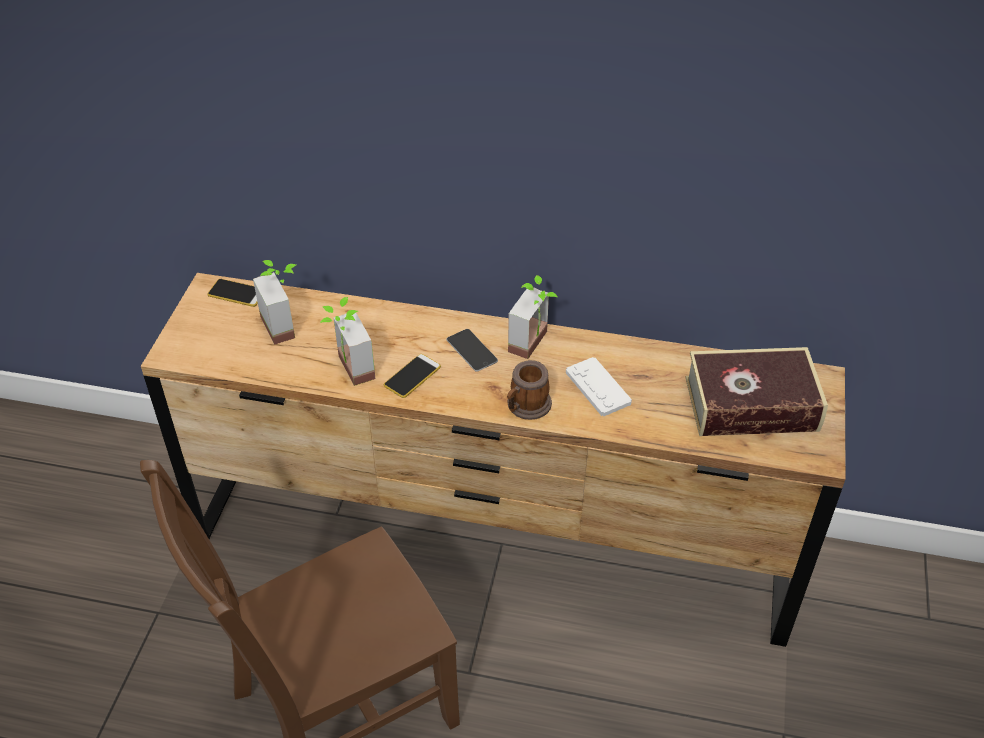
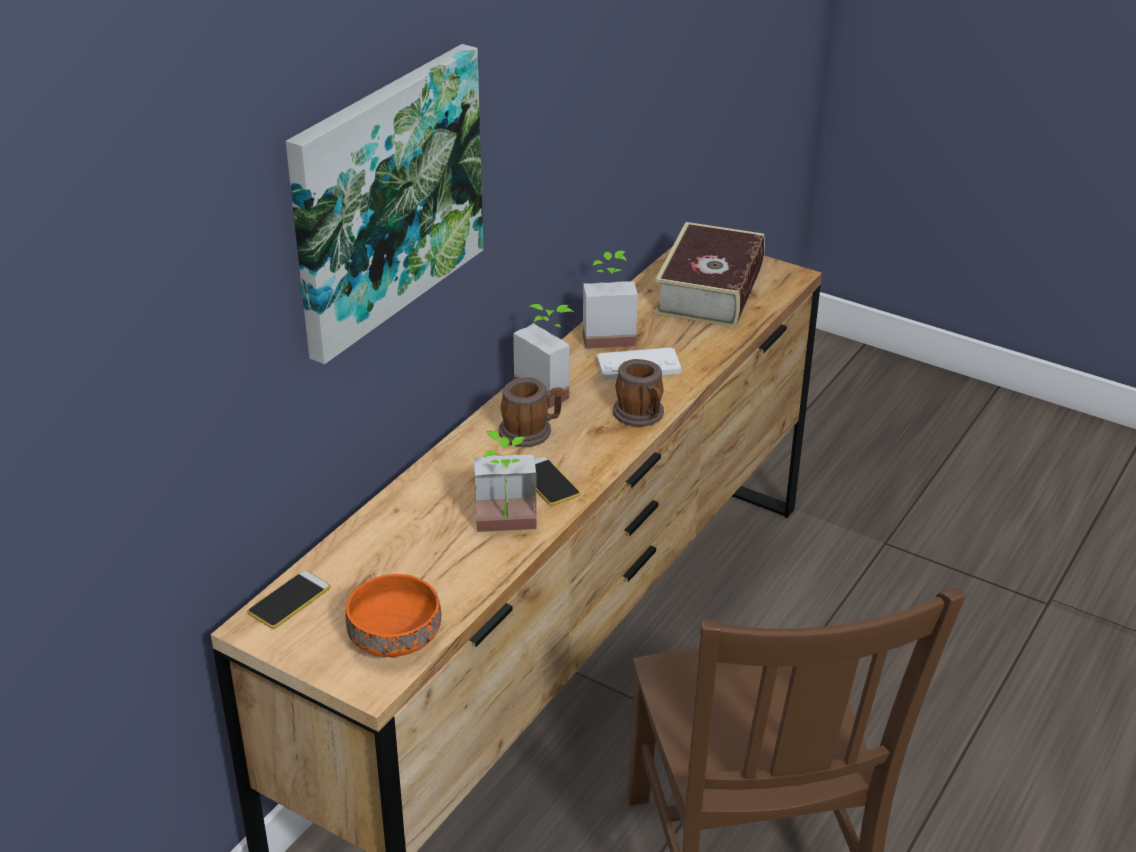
camera: 70 degrees left, 10 degrees down
potted plant [253,260,296,345] -> potted plant moved to [583,251,638,349]
phone [446,329,498,372] -> mug [499,377,564,447]
none -> picture [286,44,484,364]
none -> orange bowl [346,574,441,657]

